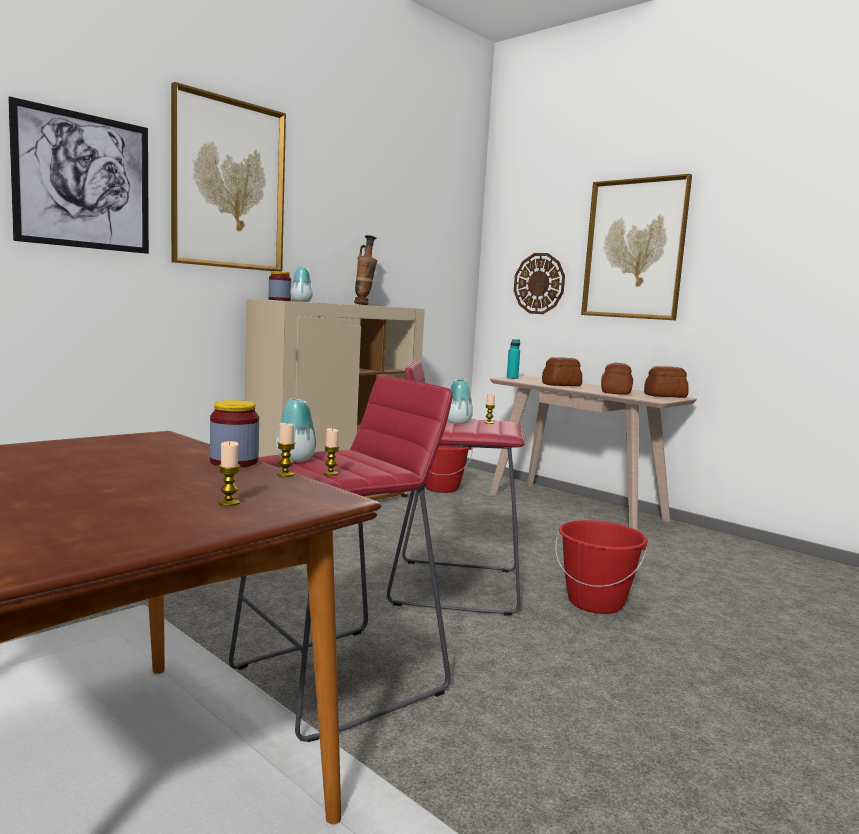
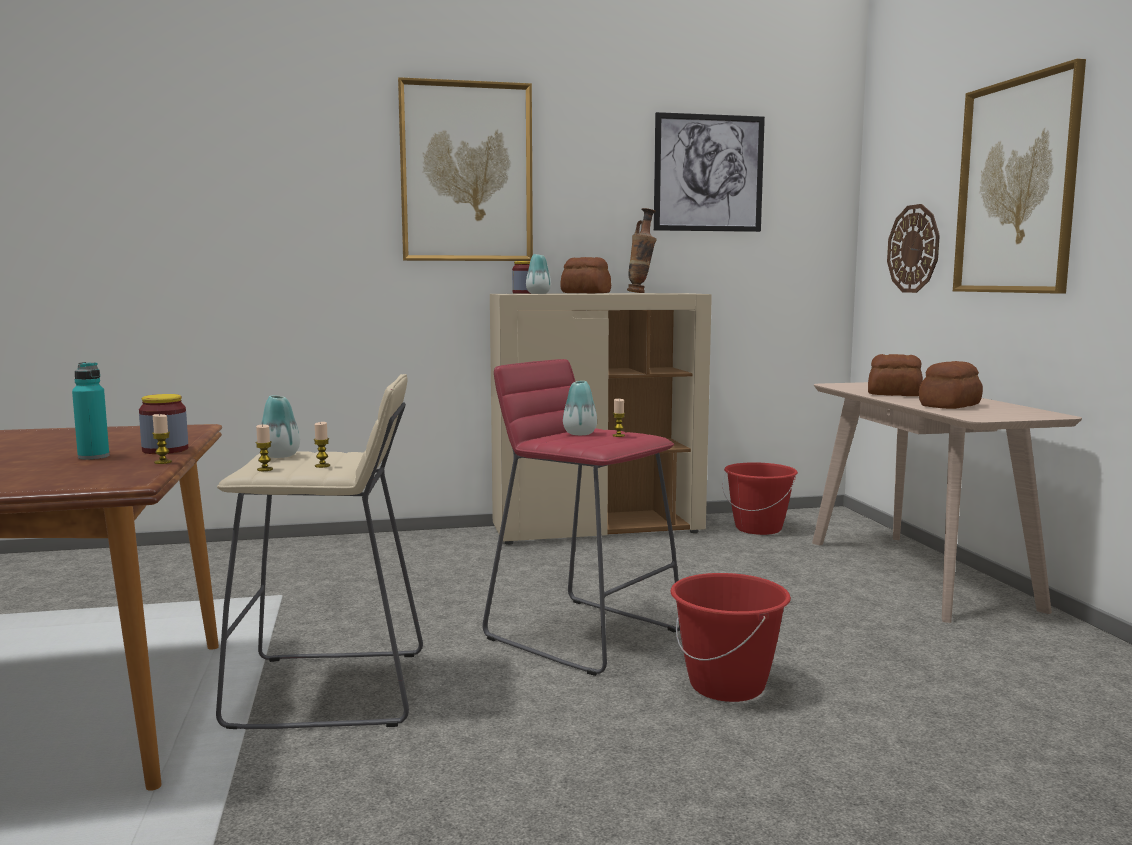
camera: 35 degrees right, 0 degrees up
picture [8,96,149,254] -> picture moved to [654,112,765,232]
candle [218,441,240,506] -> candle moved to [314,422,330,468]
red stool [229,375,453,742] -> beige stool [216,374,423,729]
turquoise bottle [507,339,520,379] -> turquoise bottle moved to [72,362,109,460]
bread [644,366,689,398] -> bread moved to [560,257,611,293]

